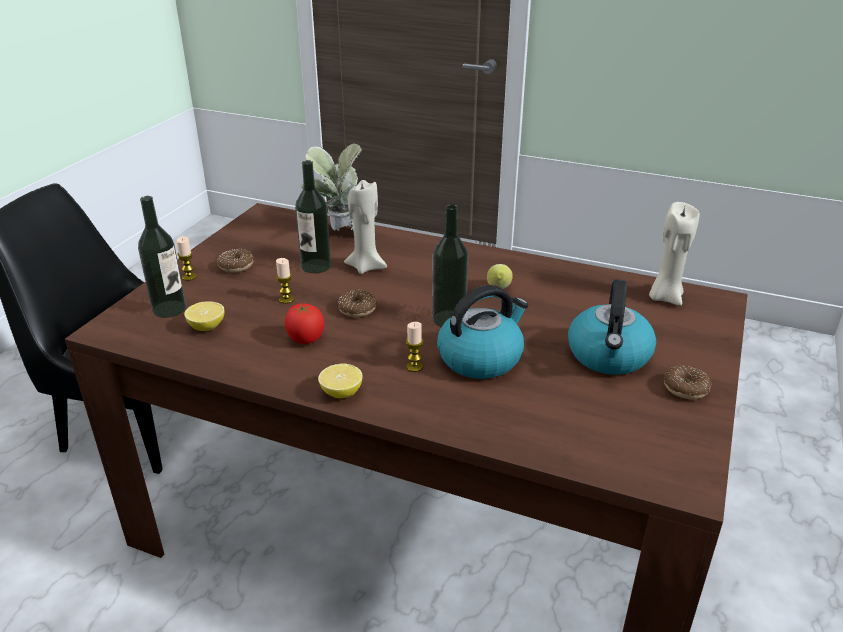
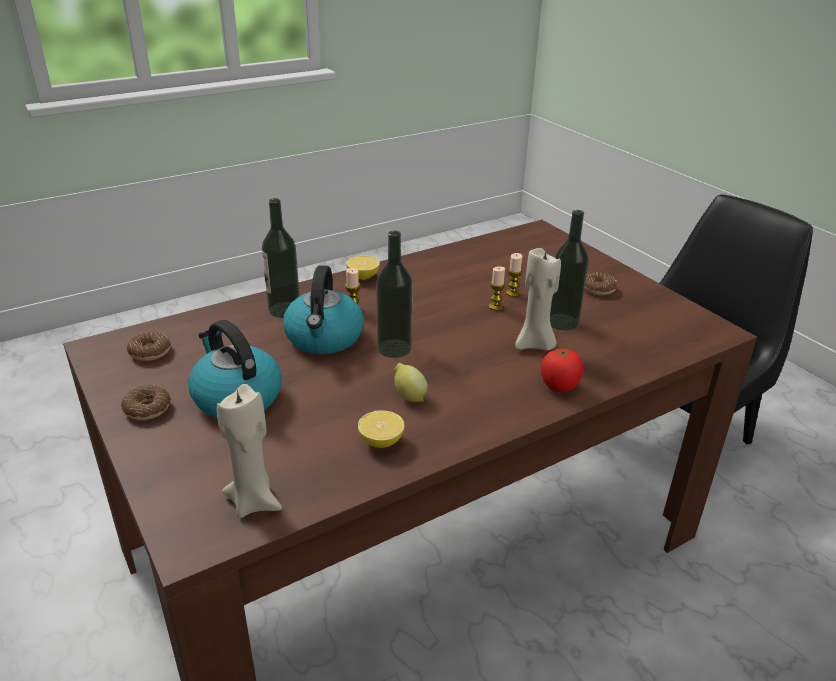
camera: 125 degrees right, 0 degrees up
bottle [138,196,186,318] -> bottle moved to [262,198,300,318]
candle [176,236,197,281] -> candle moved to [489,266,505,311]
lemon [184,301,224,331] -> lemon moved to [358,410,405,448]
tomato [285,303,324,344] -> tomato moved to [541,348,583,392]
potted plant [301,143,362,233] -> none
donut [337,289,377,317] -> donut moved to [127,332,171,361]

